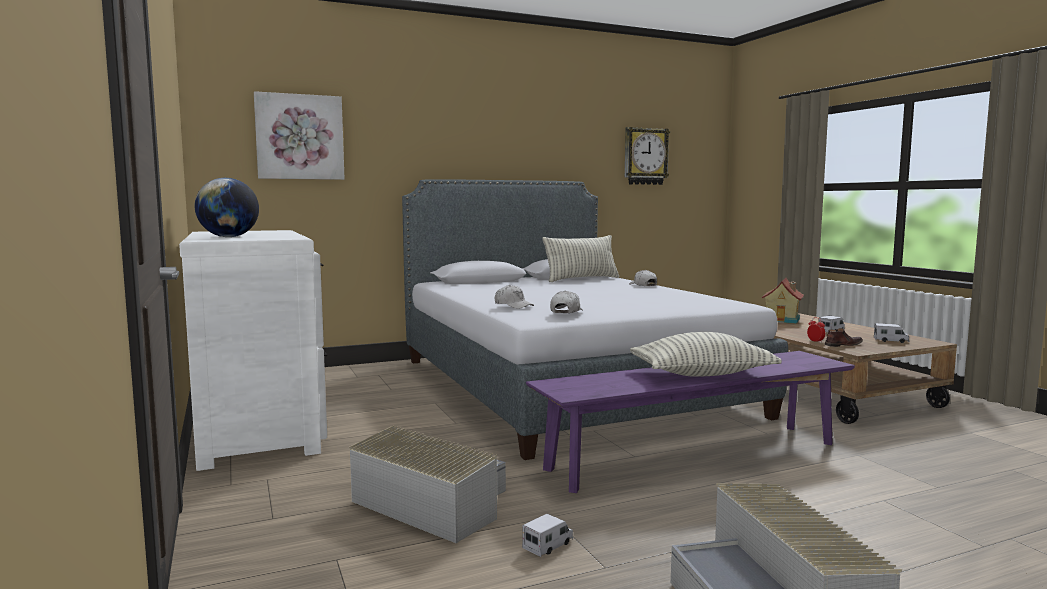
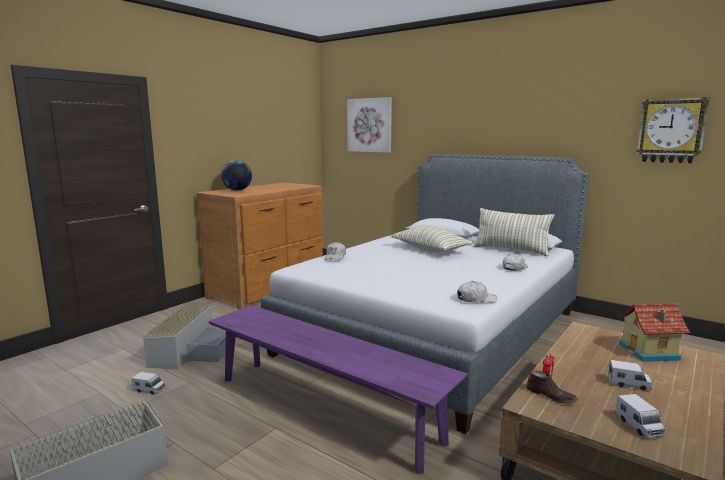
camera: 60 degrees right, 5 degrees up
white dresser [179,230,327,471] -> brown dresser [196,183,323,310]
white cap [550,291,583,313] -> white cap moved to [457,281,498,303]
pillow [630,332,782,377] -> pillow moved to [390,225,472,252]

